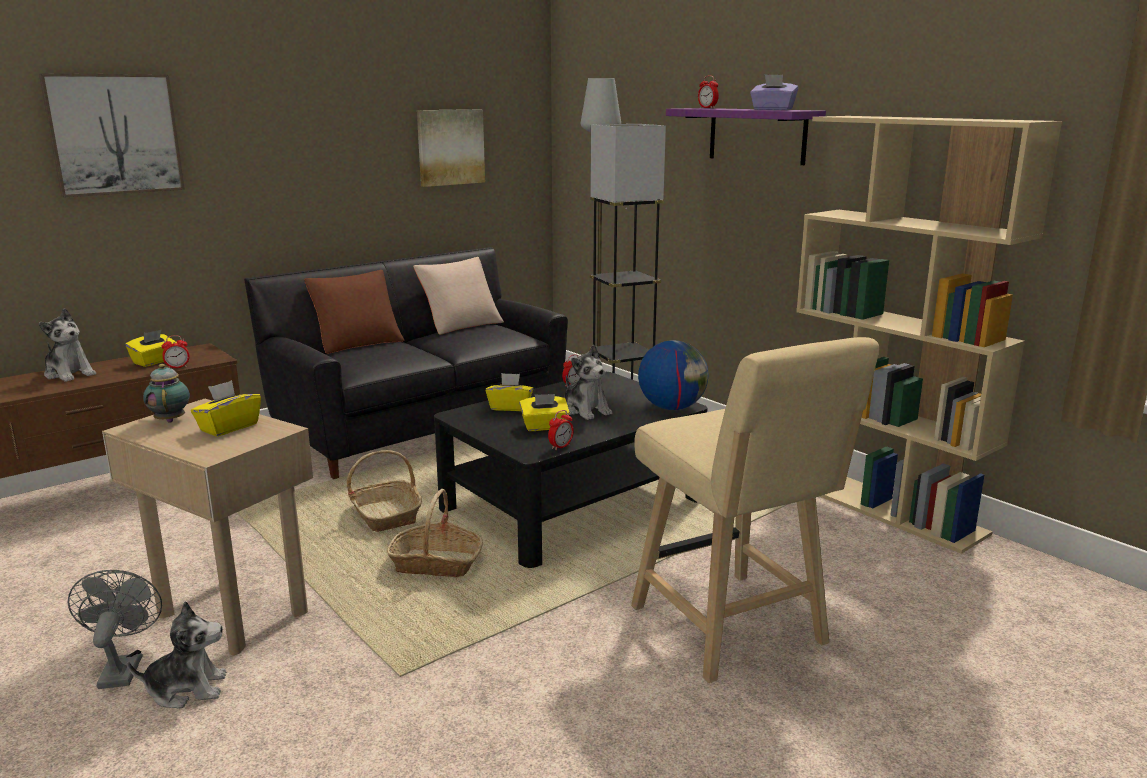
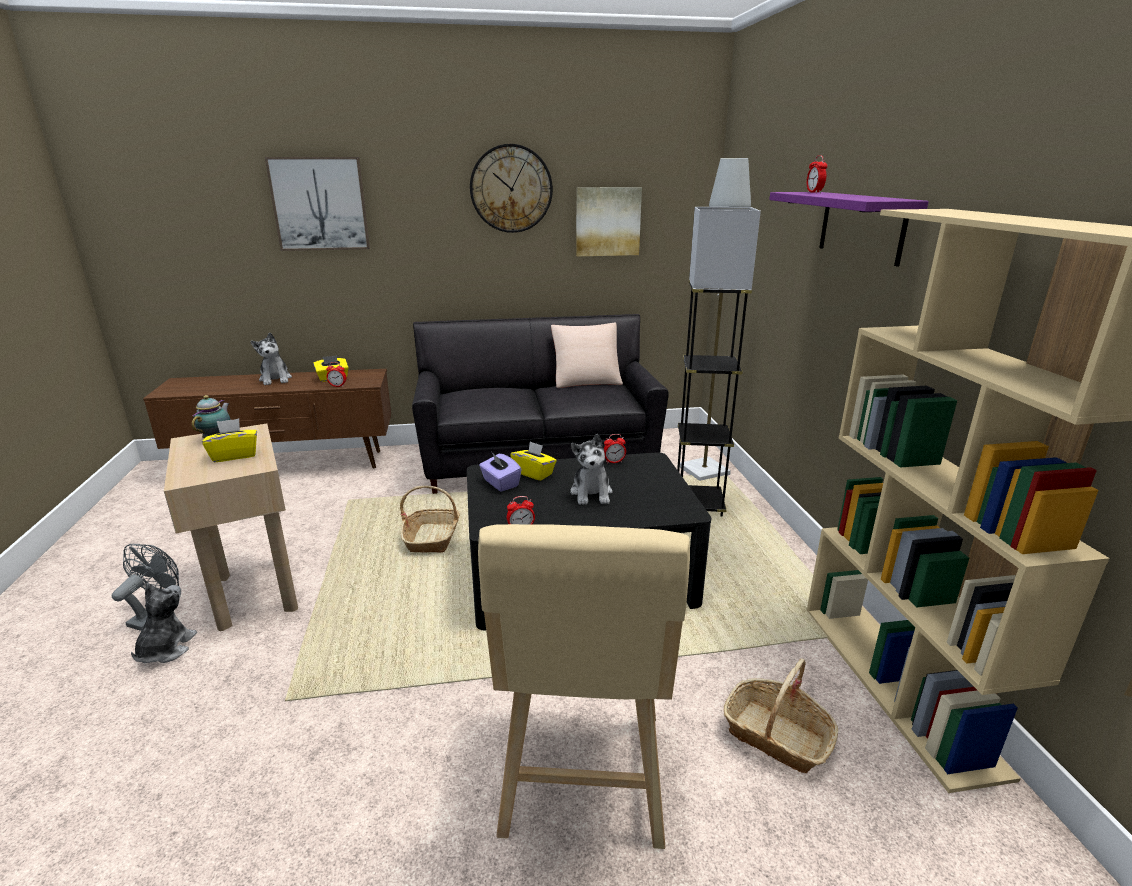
camera: 30 degrees right, 5 degrees up
plush toy [127,601,227,709] -> plush toy turned 105 degrees counterclockwise [131,583,197,663]
brown pillow [304,270,405,354] -> none
basket [387,489,483,577] -> basket moved to [724,658,838,773]
yellow tissue box [519,394,570,431] -> none
globe [638,340,708,410] -> none
purple tissue box [750,74,798,110] -> purple tissue box moved to [479,453,522,492]
none -> wall clock [470,144,553,233]

